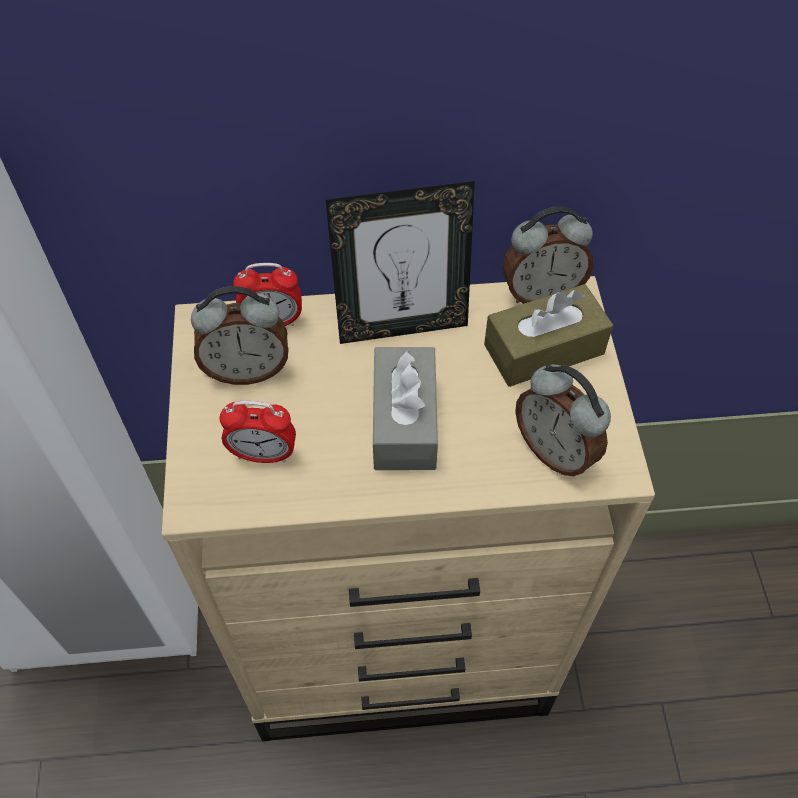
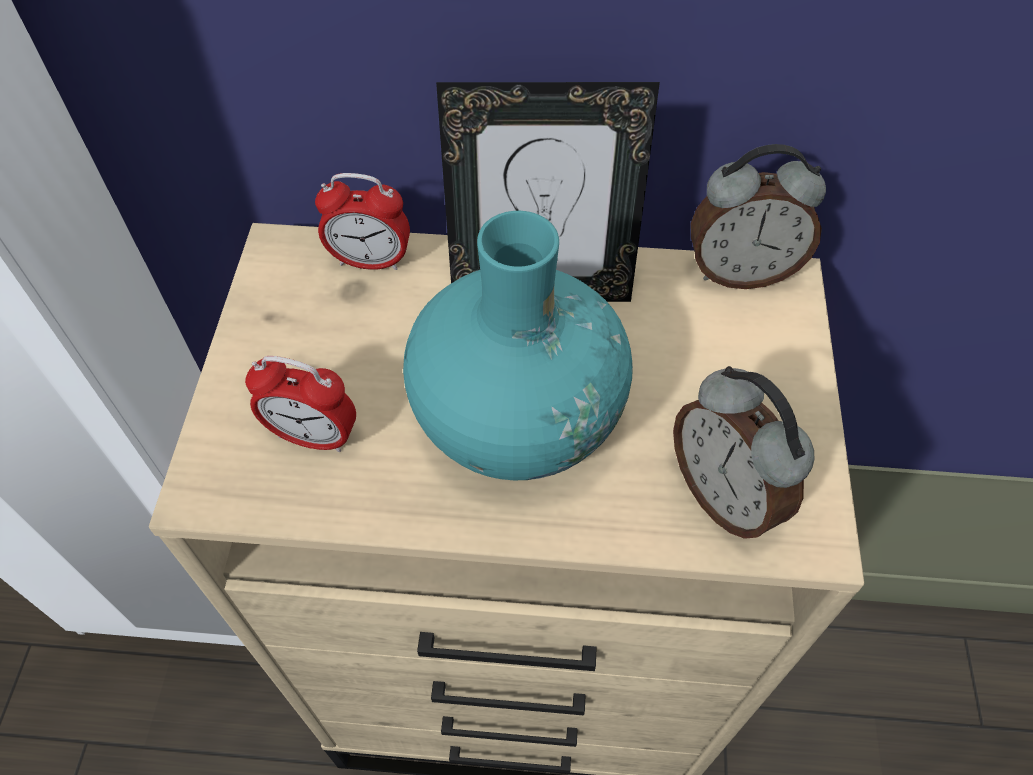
camera: 10 degrees right, 0 degrees up
alarm clock [191,286,288,385] -> none
grey tissue box [373,347,438,470] -> turquoise vase [403,211,633,480]
brown tissue box [484,284,613,387] -> none

